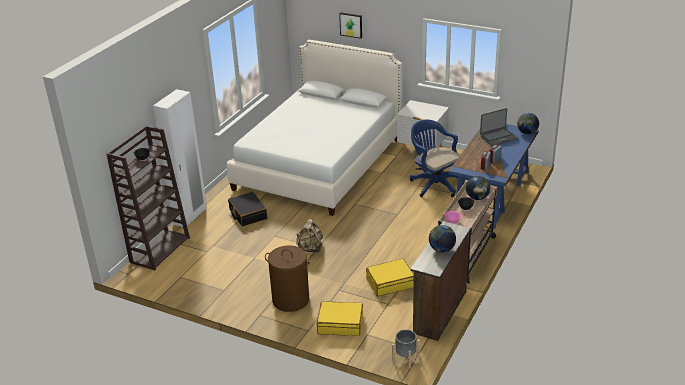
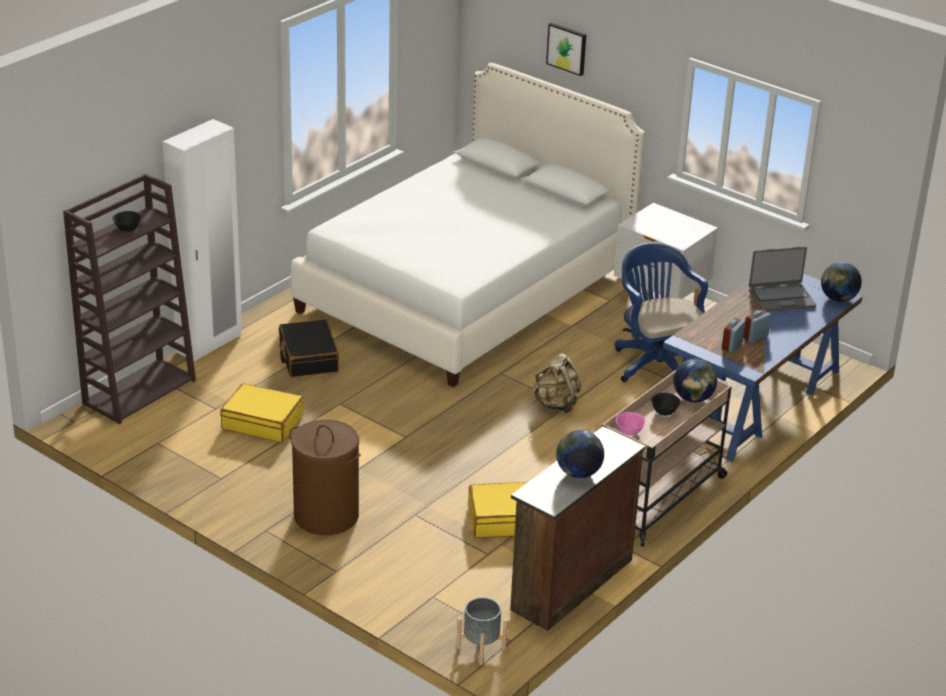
camera: 10 degrees right, 0 degrees up
beige backpack [296,219,323,253] -> beige backpack moved to [532,353,582,413]
yellow suitcase [317,301,363,336] -> yellow suitcase moved to [220,383,304,442]

